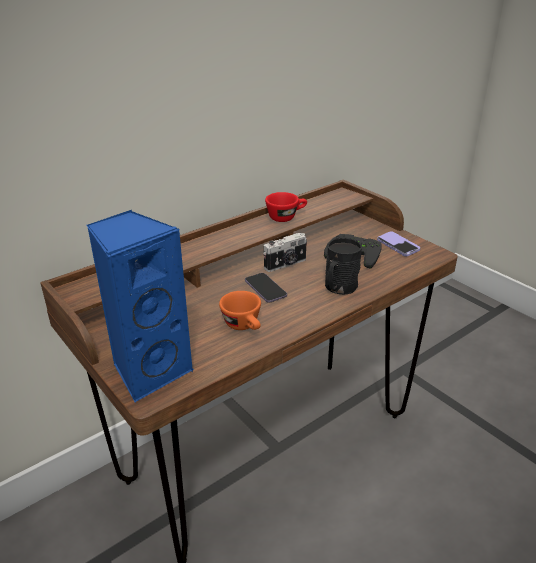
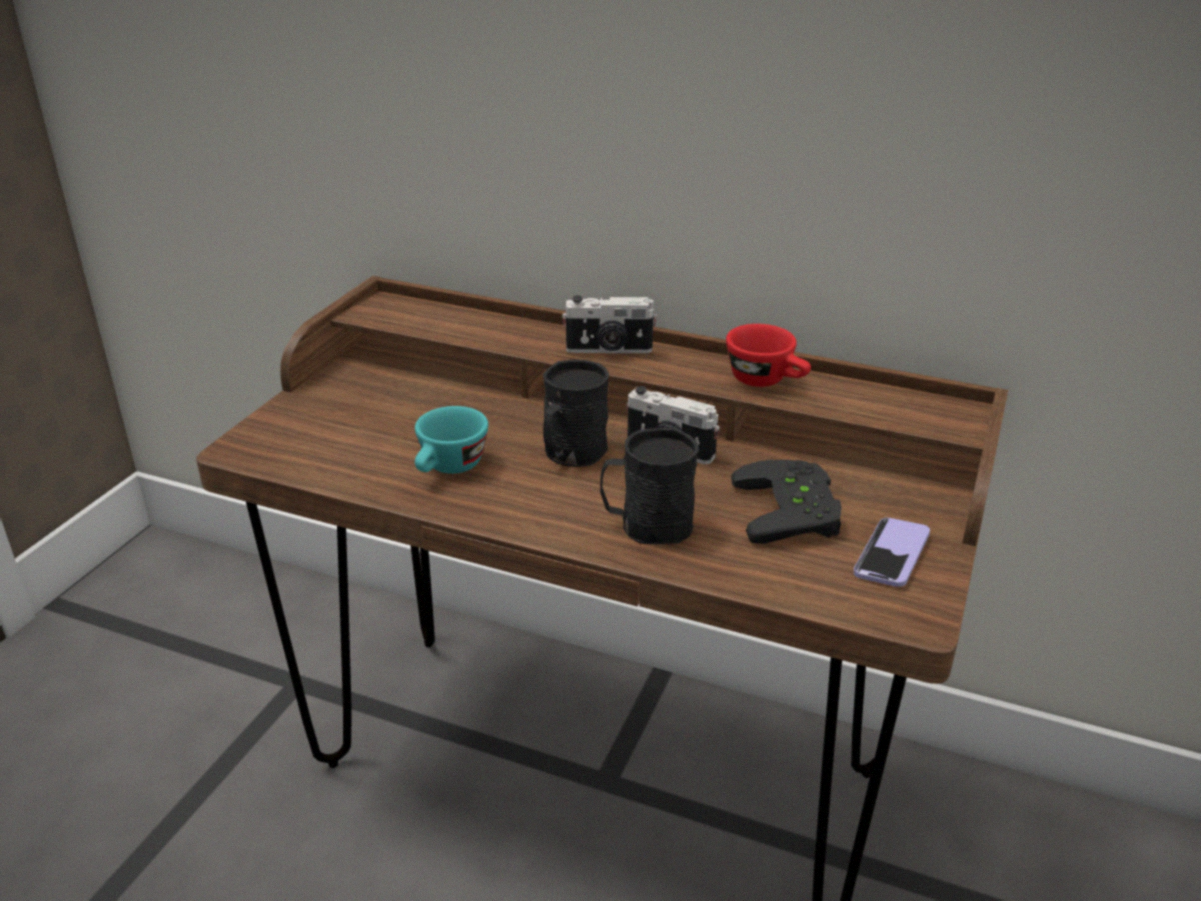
camera: 60 degrees right, 0 degrees up
blue speaker [86,210,194,402] -> none
orange cup [219,291,261,330] -> turquoise cup [415,406,488,474]
phone [245,273,287,303] -> black mug [543,360,609,467]
none -> camera [562,295,657,353]

